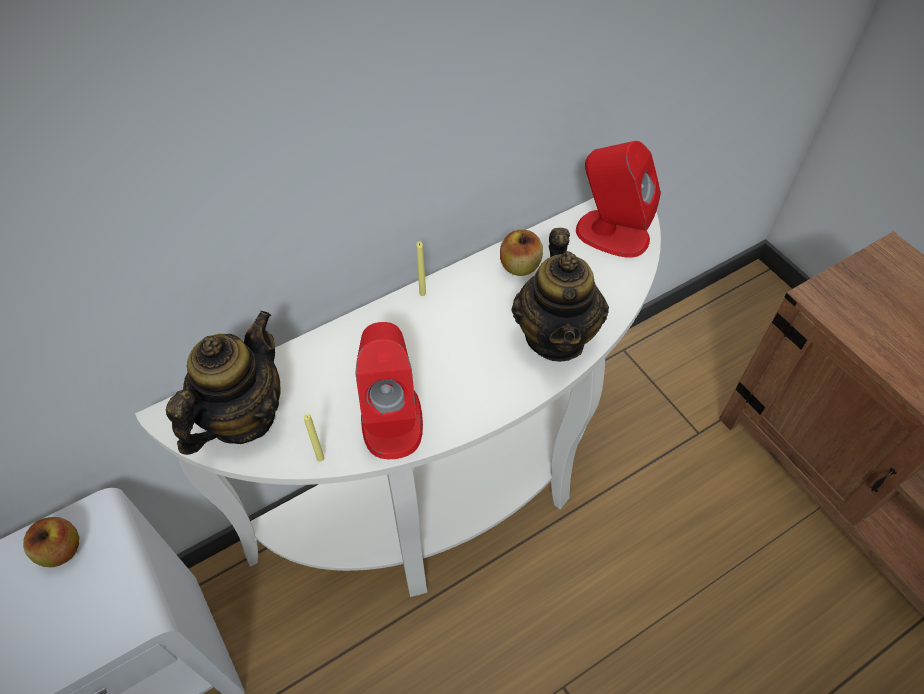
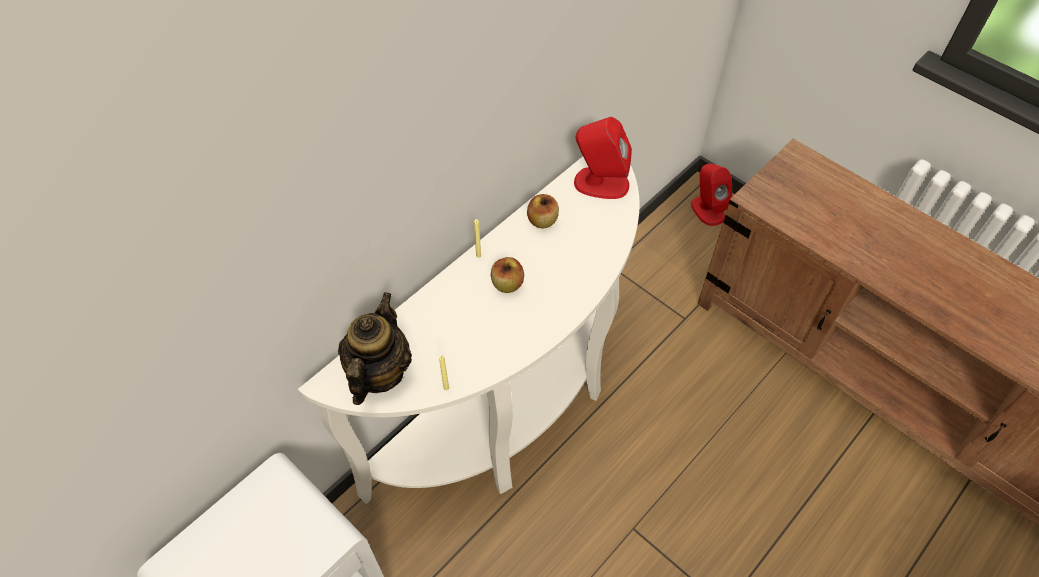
camera: 15 degrees left, 0 degrees up
apple [23,517,79,567] -> apple moved to [491,257,524,293]
red speaker [356,322,423,459] -> red speaker moved to [691,163,732,226]
teapot [511,228,609,362] -> none

